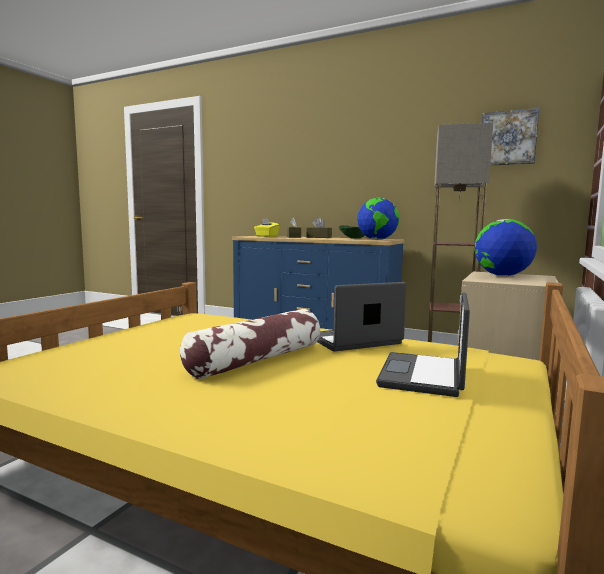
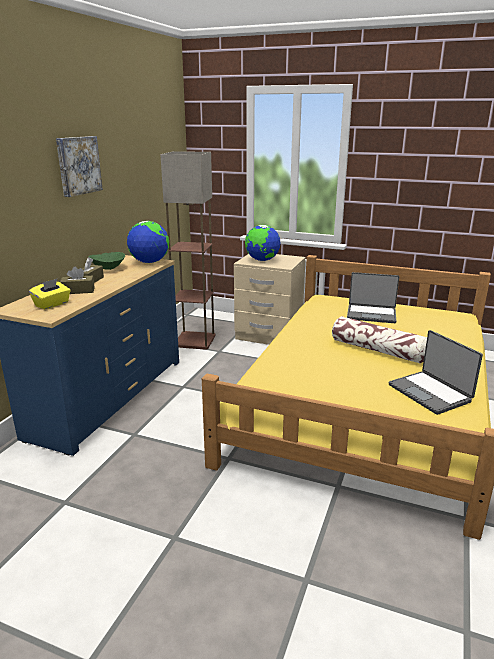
camera: 95 degrees left, 15 degrees up
laptop [317,282,407,352] -> laptop moved to [389,330,483,415]
picture [482,108,539,166] -> picture moved to [56,136,103,197]

